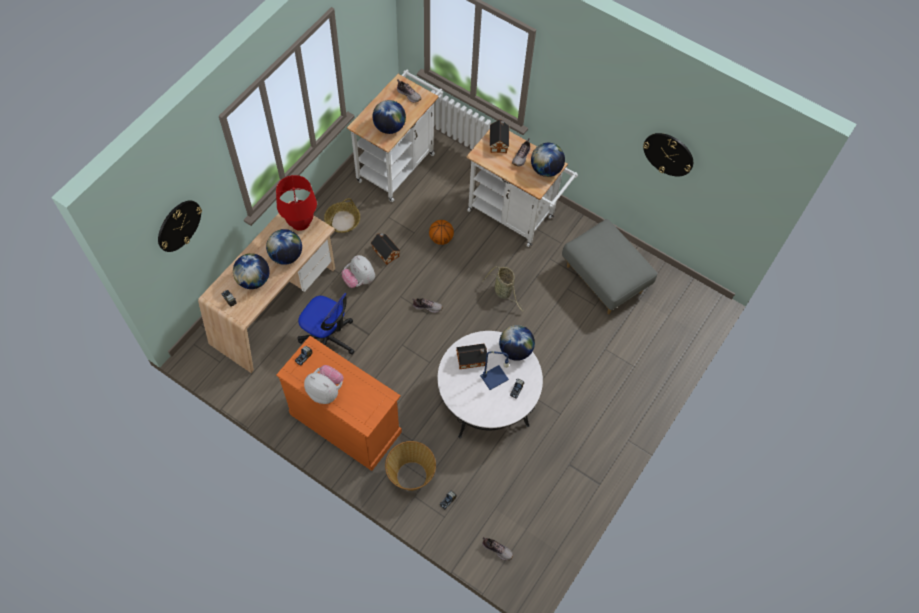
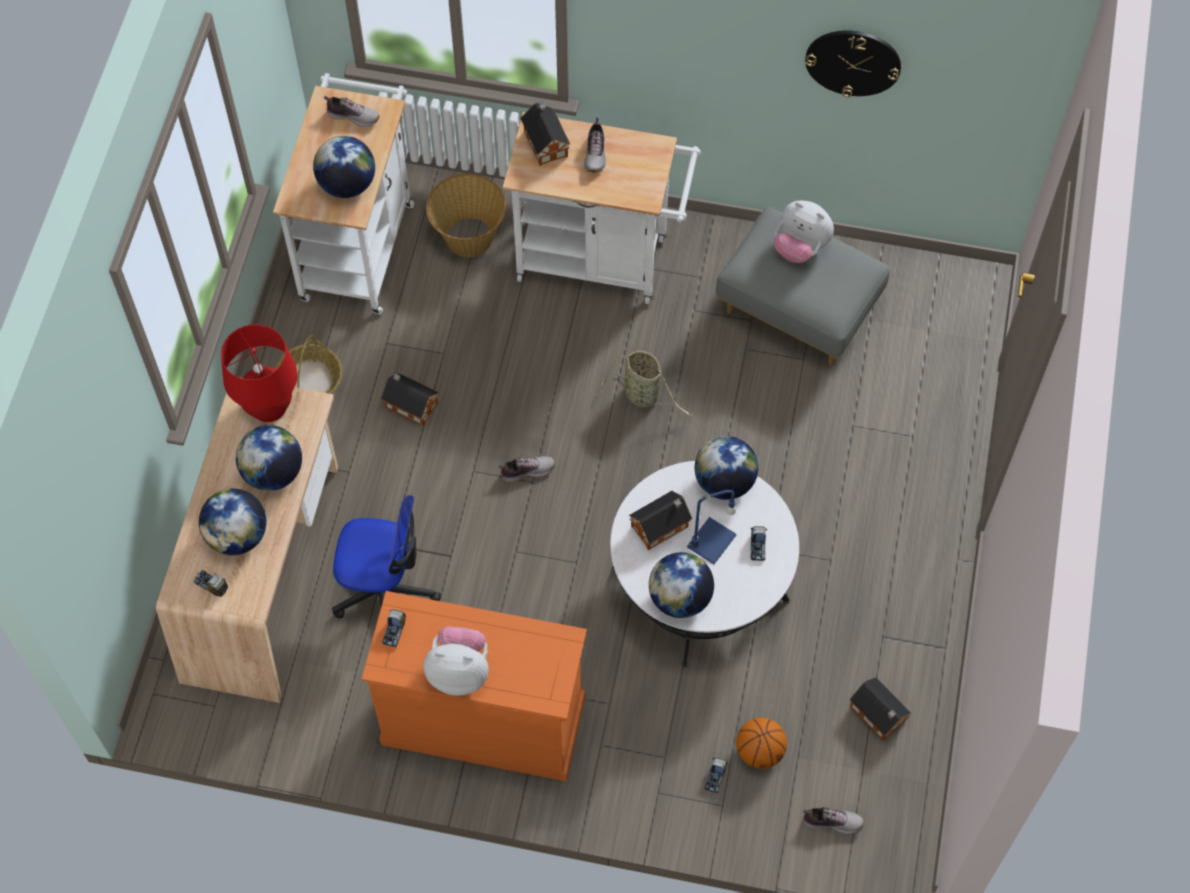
camera: 20 degrees left, 0 degrees up
wall clock [158,200,202,252] -> none
plush toy [342,255,375,288] -> plush toy moved to [774,201,834,263]
basket [385,441,436,491] -> basket moved to [426,174,506,257]
basketball [429,220,454,245] -> basketball moved to [736,718,787,769]
globe [531,143,565,177] -> globe moved to [649,552,714,618]
none -> toy house [849,677,912,740]

